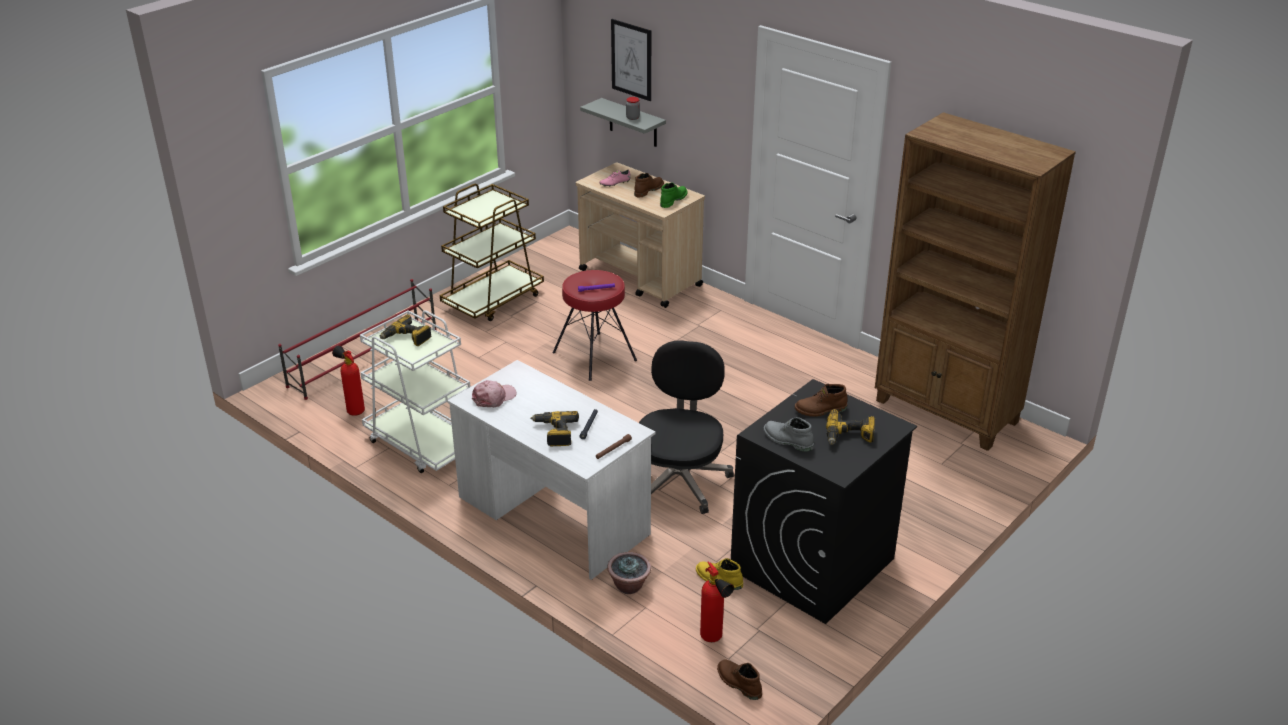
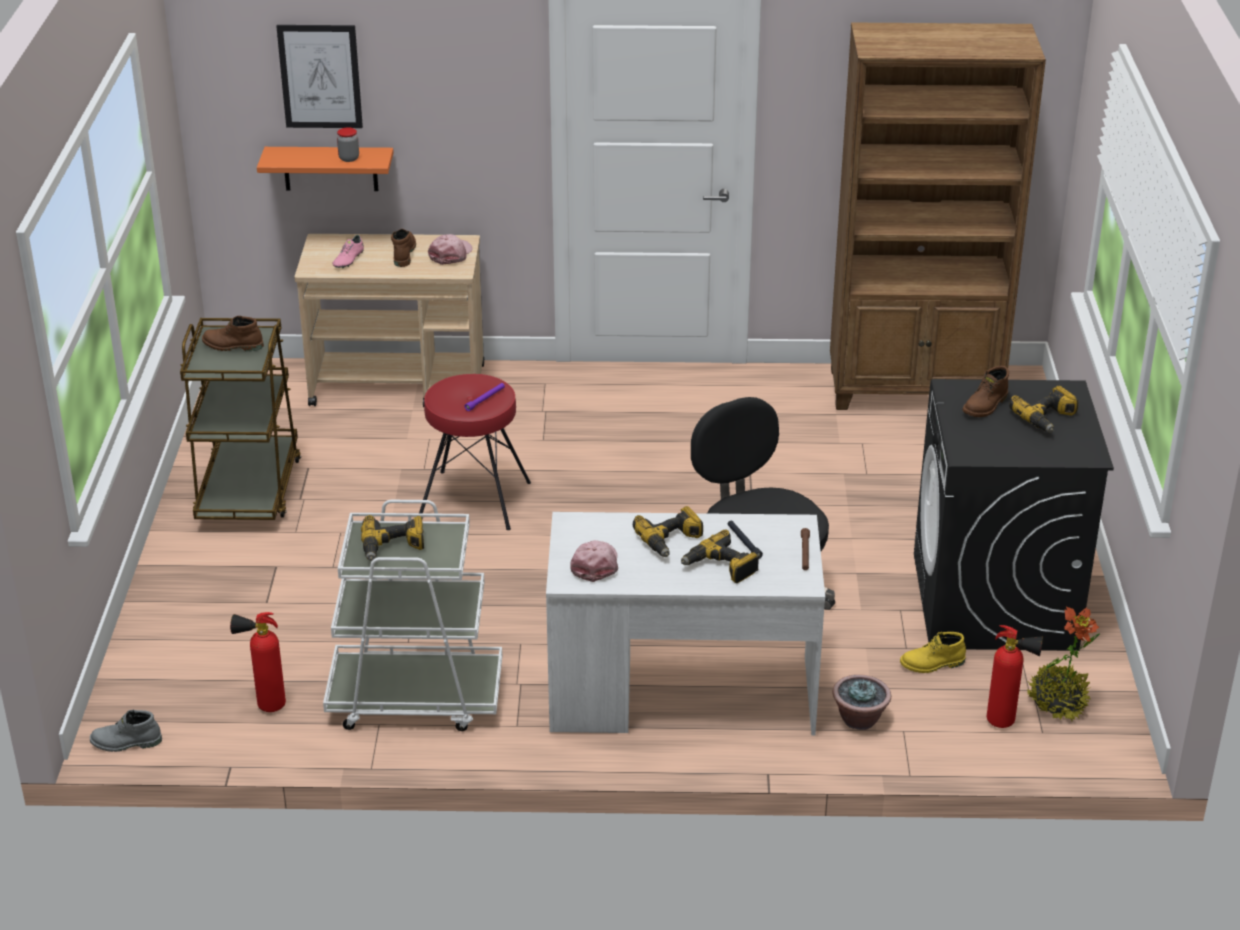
camera: 40 degrees left, 0 degrees up
red shoe rack [278,279,436,400] -> none
grey shelf [580,98,666,147] -> orange shelf [257,147,394,191]
green boot [660,183,688,208] -> pink cap [428,234,473,265]
brown boot [717,659,762,700] -> brown boot moved to [202,316,264,351]
grey boot [763,417,814,452] -> grey boot moved to [90,710,162,752]
none -> power drill [633,506,703,557]
none -> potted plant [1027,607,1099,721]

